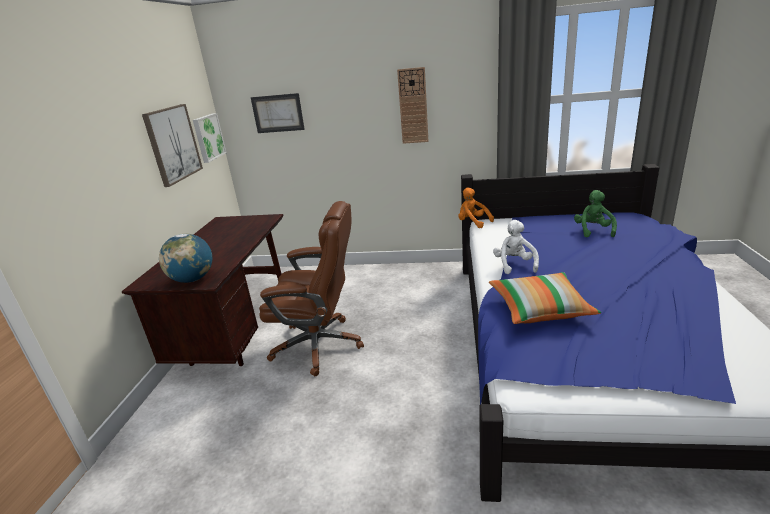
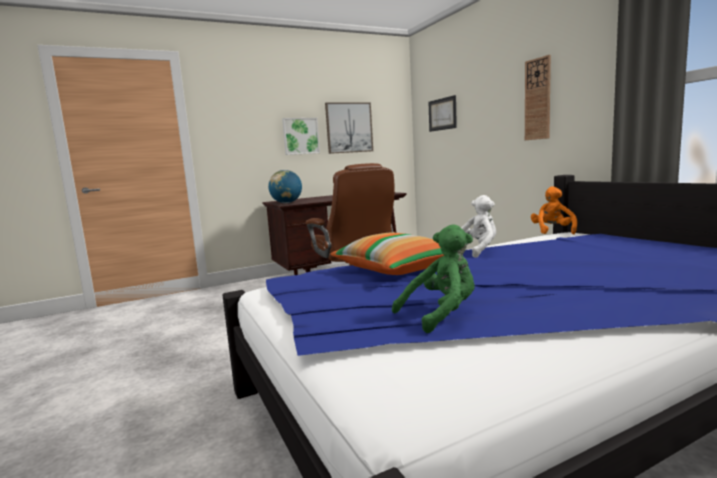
camera: 55 degrees right, 15 degrees down
picture [193,113,227,163] -> picture moved to [282,118,320,155]
green plush toy [574,190,617,237] -> green plush toy moved to [392,225,475,333]

